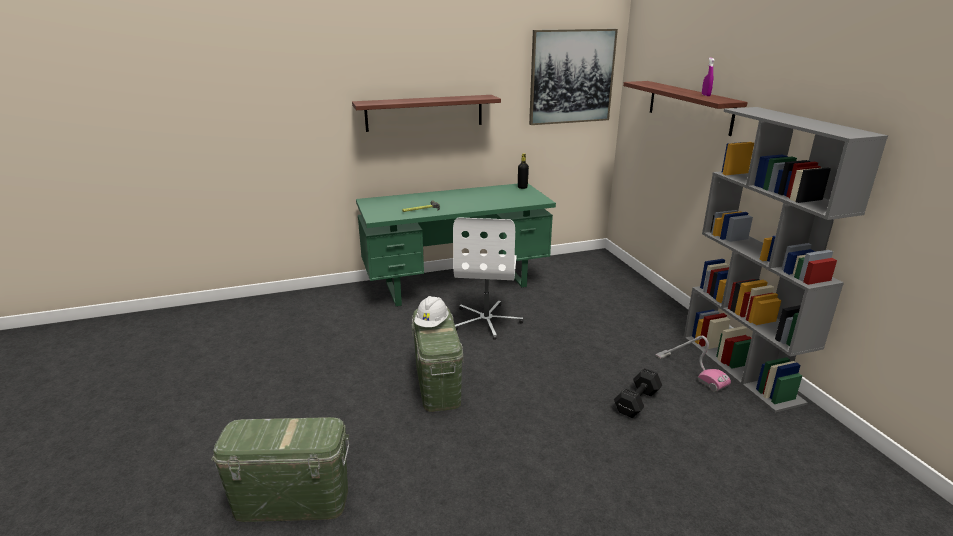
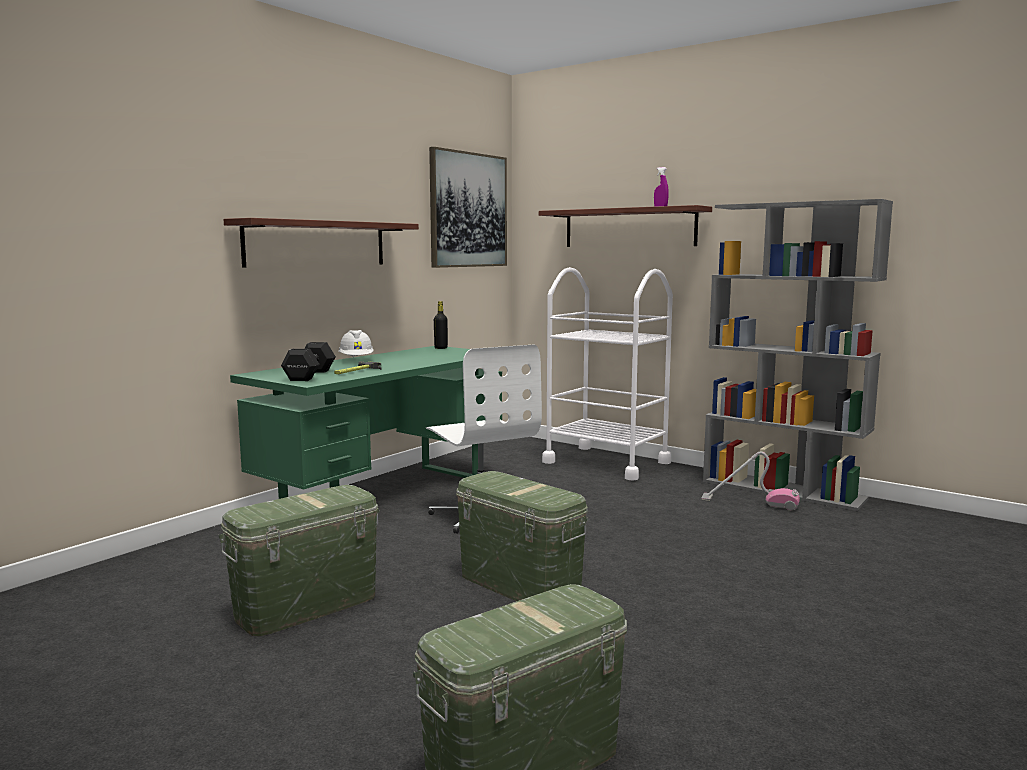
camera: 35 degrees left, 15 degrees down
white hard hat [414,296,449,327] -> white hard hat moved to [338,330,374,358]
black dumbbell [614,368,662,418] -> black dumbbell moved to [281,342,336,381]
none -> green storage box [218,485,380,636]
none -> white cart [542,267,673,481]

